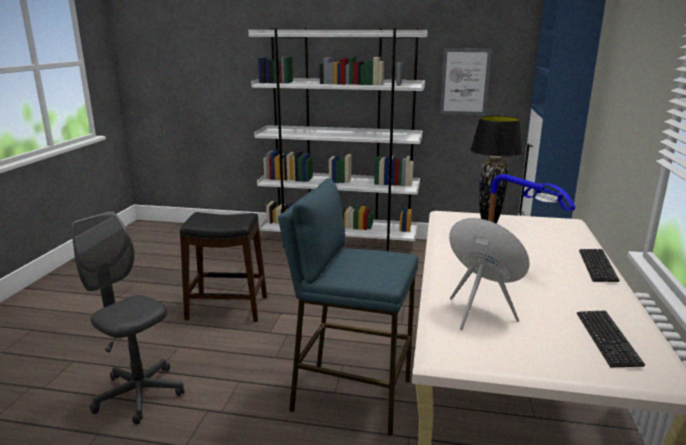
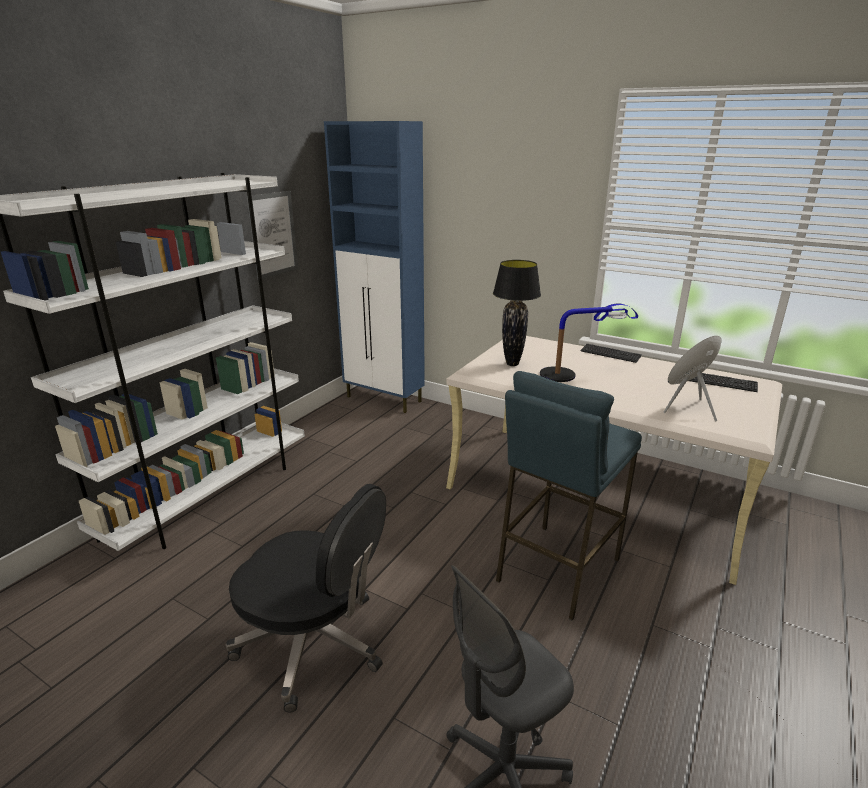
camera: 70 degrees left, 5 degrees up
black stool [180,212,267,322] -> black office chair [226,484,386,712]

